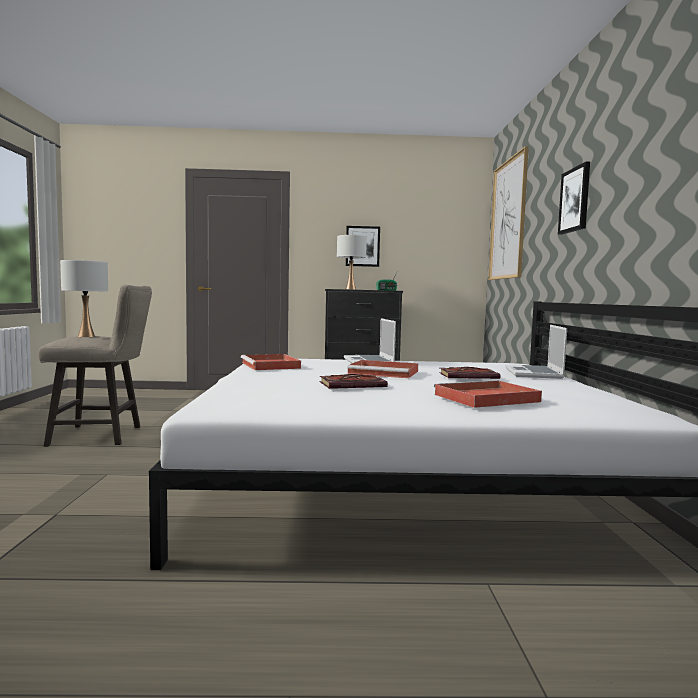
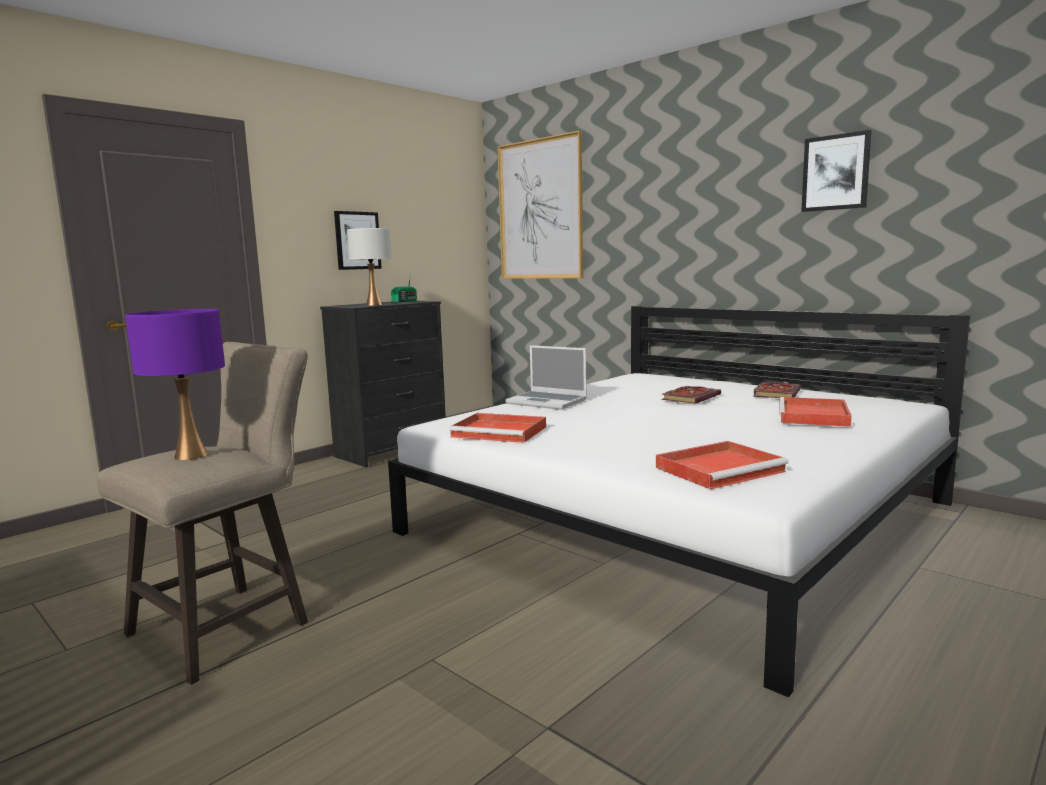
camera: 45 degrees left, 5 degrees up
white table lamp [60,260,108,337] -> purple table lamp [125,309,225,460]
book [319,374,388,389] -> book moved to [753,382,801,398]
red tray [347,360,418,378] -> red tray moved to [656,441,788,489]
laptop [505,325,567,379] -> none
picture [558,162,590,235] -> picture moved to [801,130,872,212]

